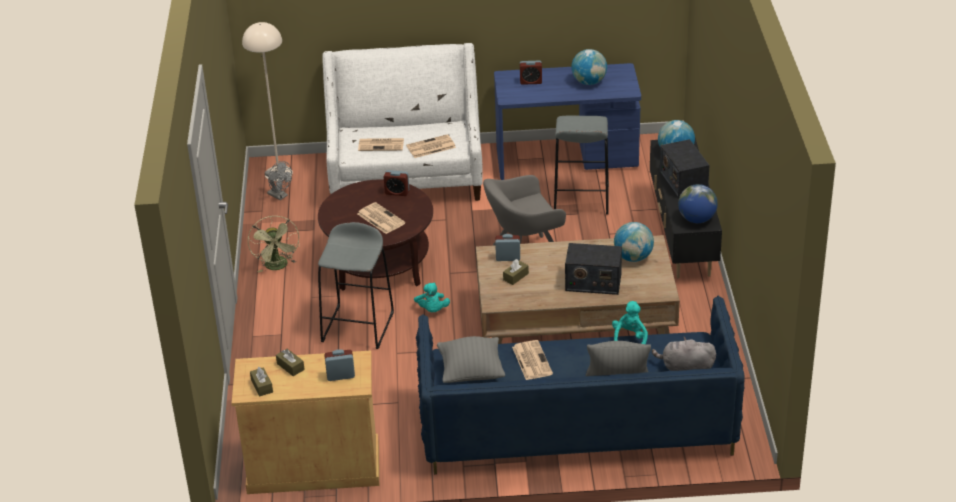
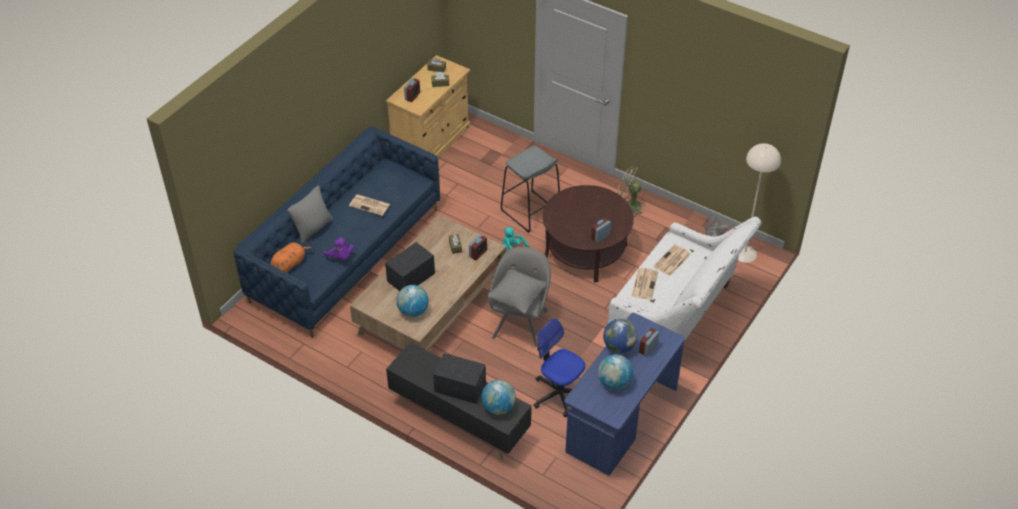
camera: 125 degrees right, 10 degrees up
newspaper [358,202,405,234] -> none
grey pillow [437,336,505,383] -> grey pillow moved to [487,269,546,314]
grey stool [554,116,609,215] -> office chair [534,318,585,417]
turquoise plush toy [612,301,648,344] -> purple plush toy [323,237,354,260]
grey plush toy [652,336,716,371] -> orange plush toy [271,242,312,273]
globe [678,184,718,223] -> globe moved to [603,319,638,353]

